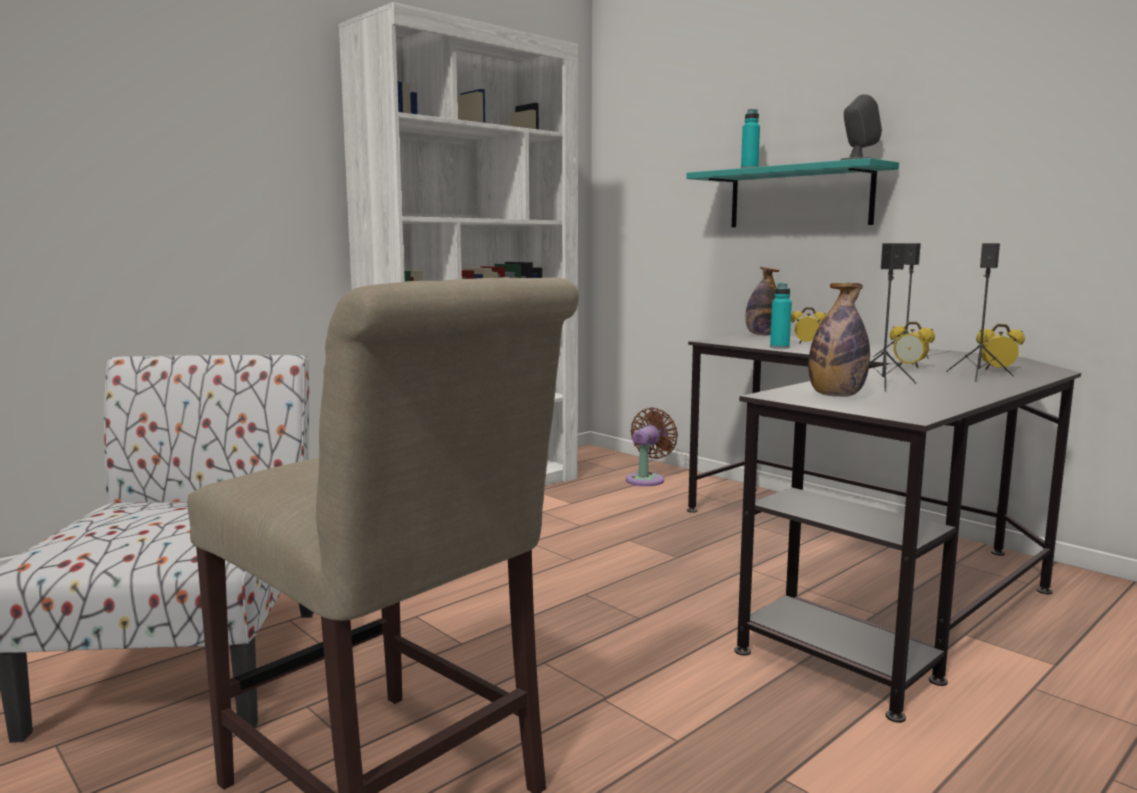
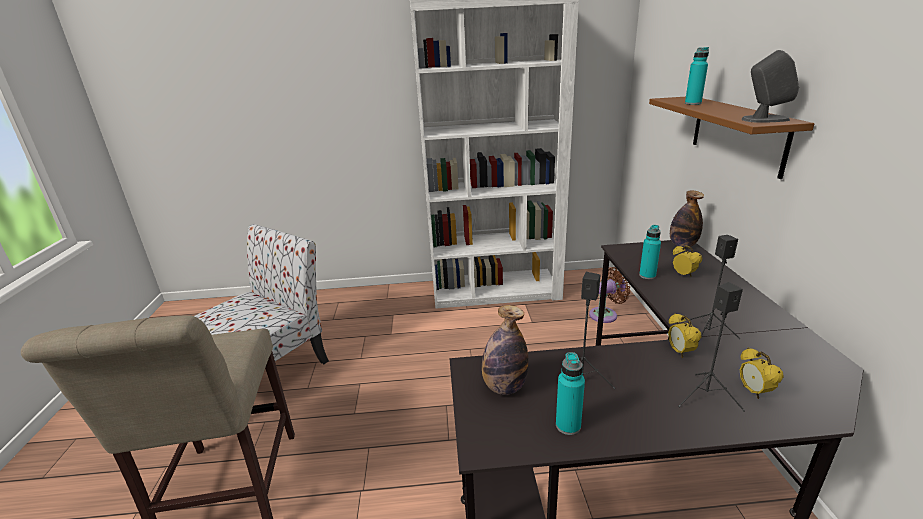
camera: 40 degrees right, 15 degrees up
turquoise shelf [686,158,899,227] -> brown shelf [649,97,814,179]
alarm clock [976,324,1025,370] -> alarm clock turned 150 degrees counterclockwise [740,348,784,399]
none -> turquoise bottle [556,352,585,435]

